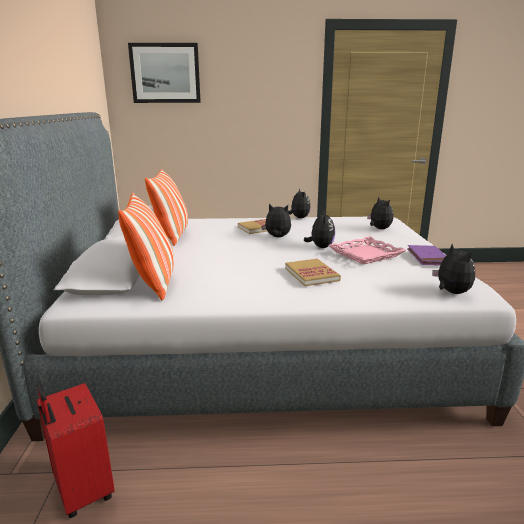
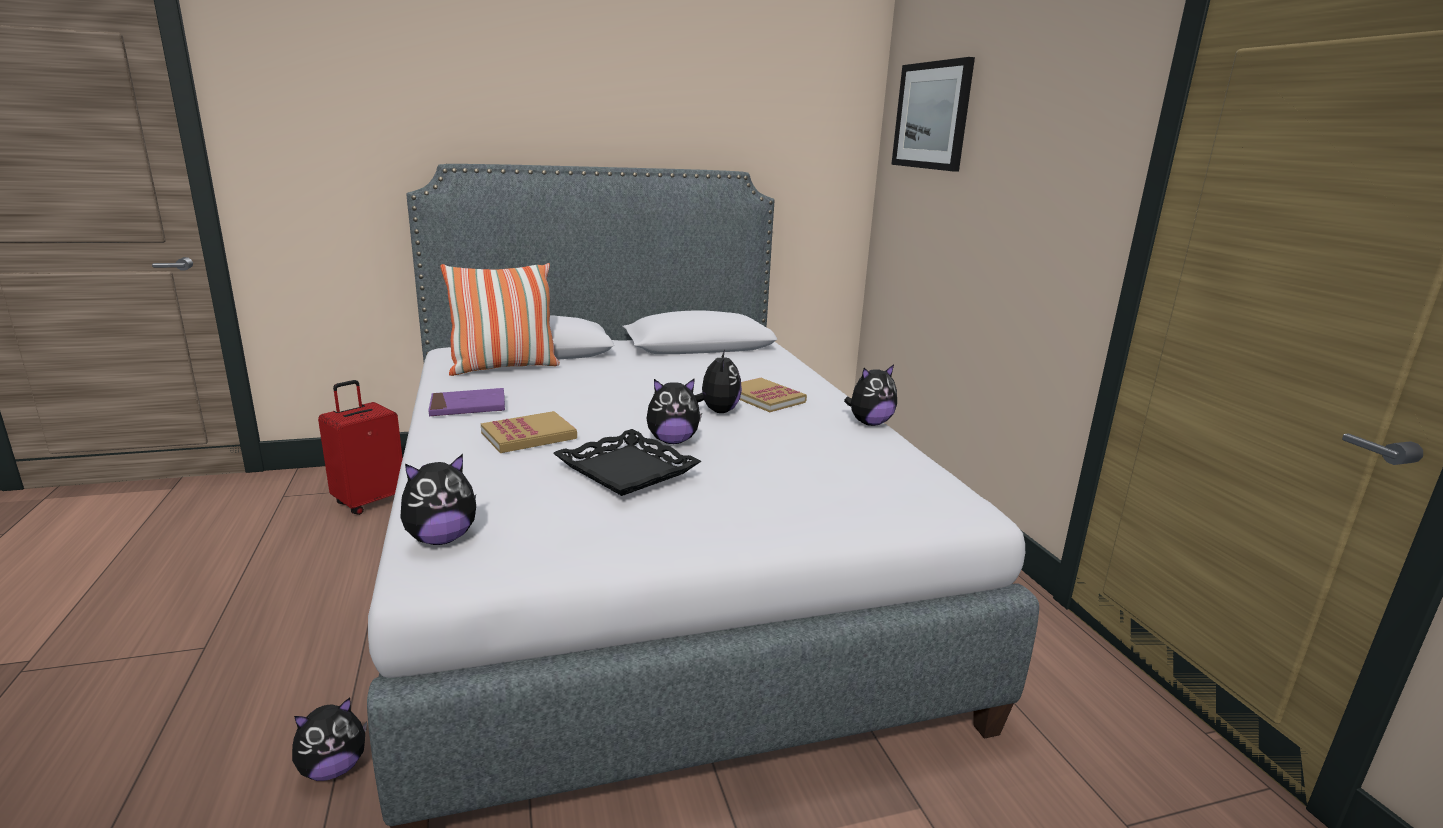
camera: 75 degrees right, 0 degrees up
pillow [145,169,188,246] -> none
pink tray [328,236,406,265] -> black tray [553,429,701,496]
plush toy [367,197,393,229] -> plush toy moved to [292,697,367,781]
purple book [407,245,446,265] -> purple book moved to [428,388,505,416]

